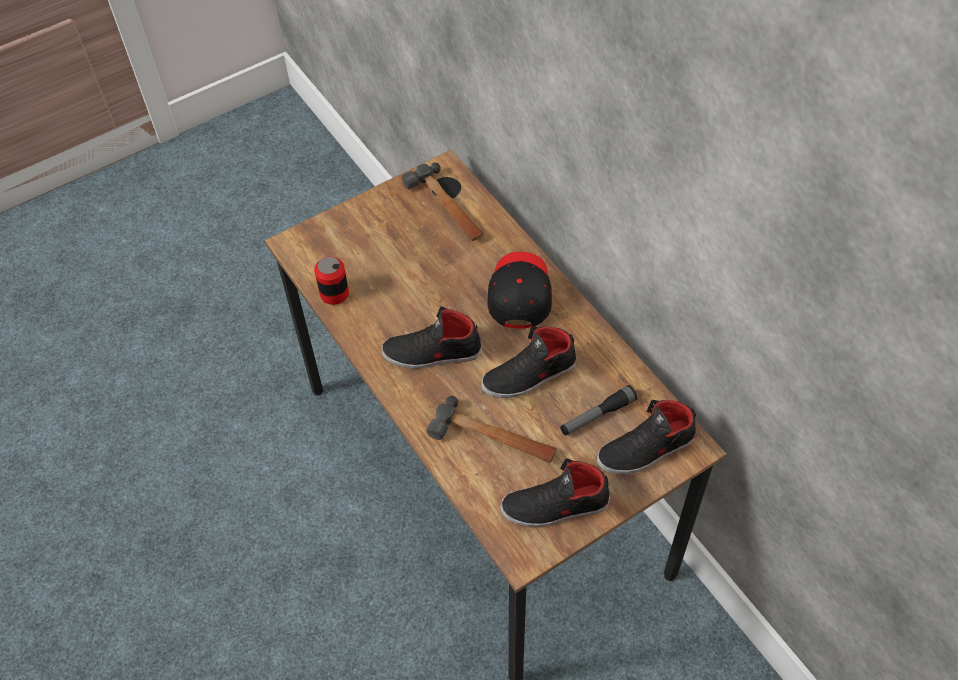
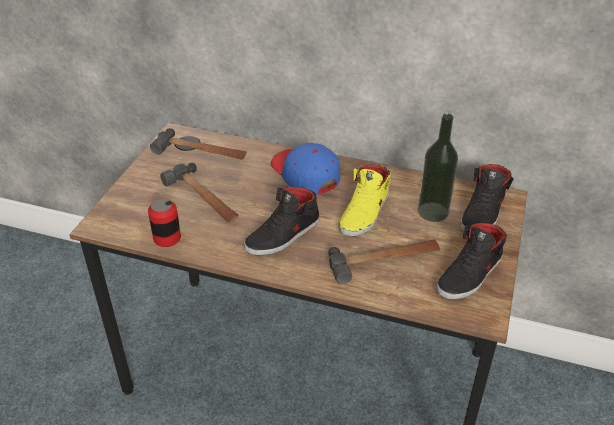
camera: 40 degrees left, 15 degrees down
black shoe [481,326,576,398] -> yellow shoe [339,164,391,236]
black cap [488,252,552,329] -> blue cap [271,143,340,195]
flashlight [560,385,637,436] -> bottle [418,114,458,222]
none -> hammer [160,163,239,222]

